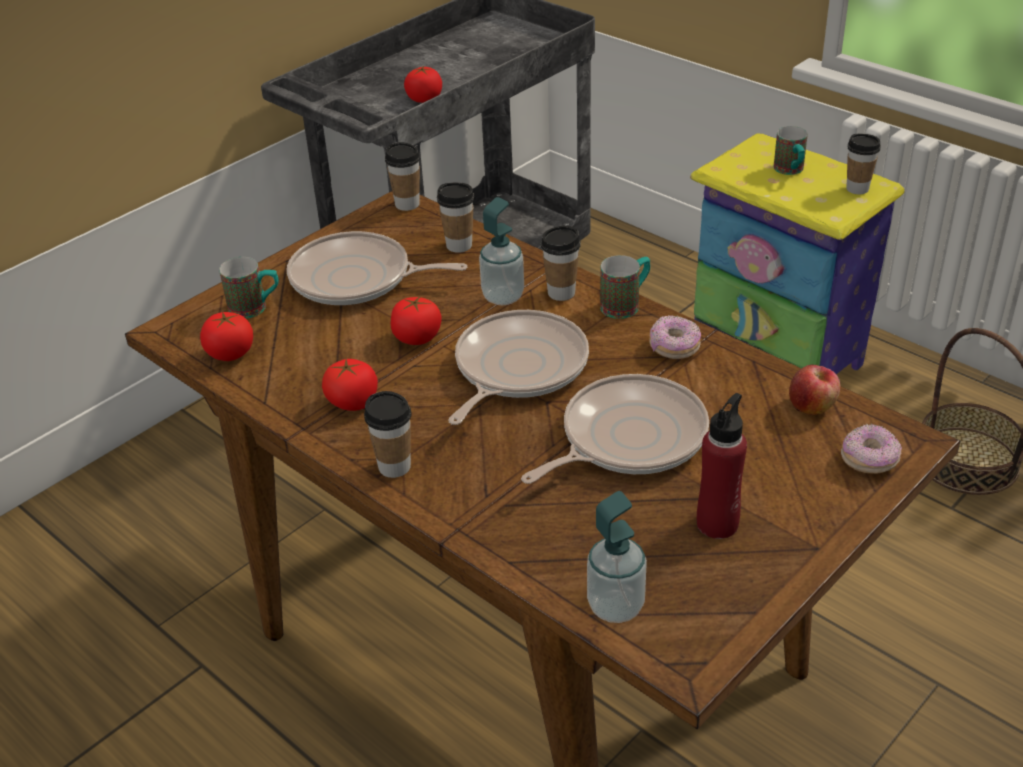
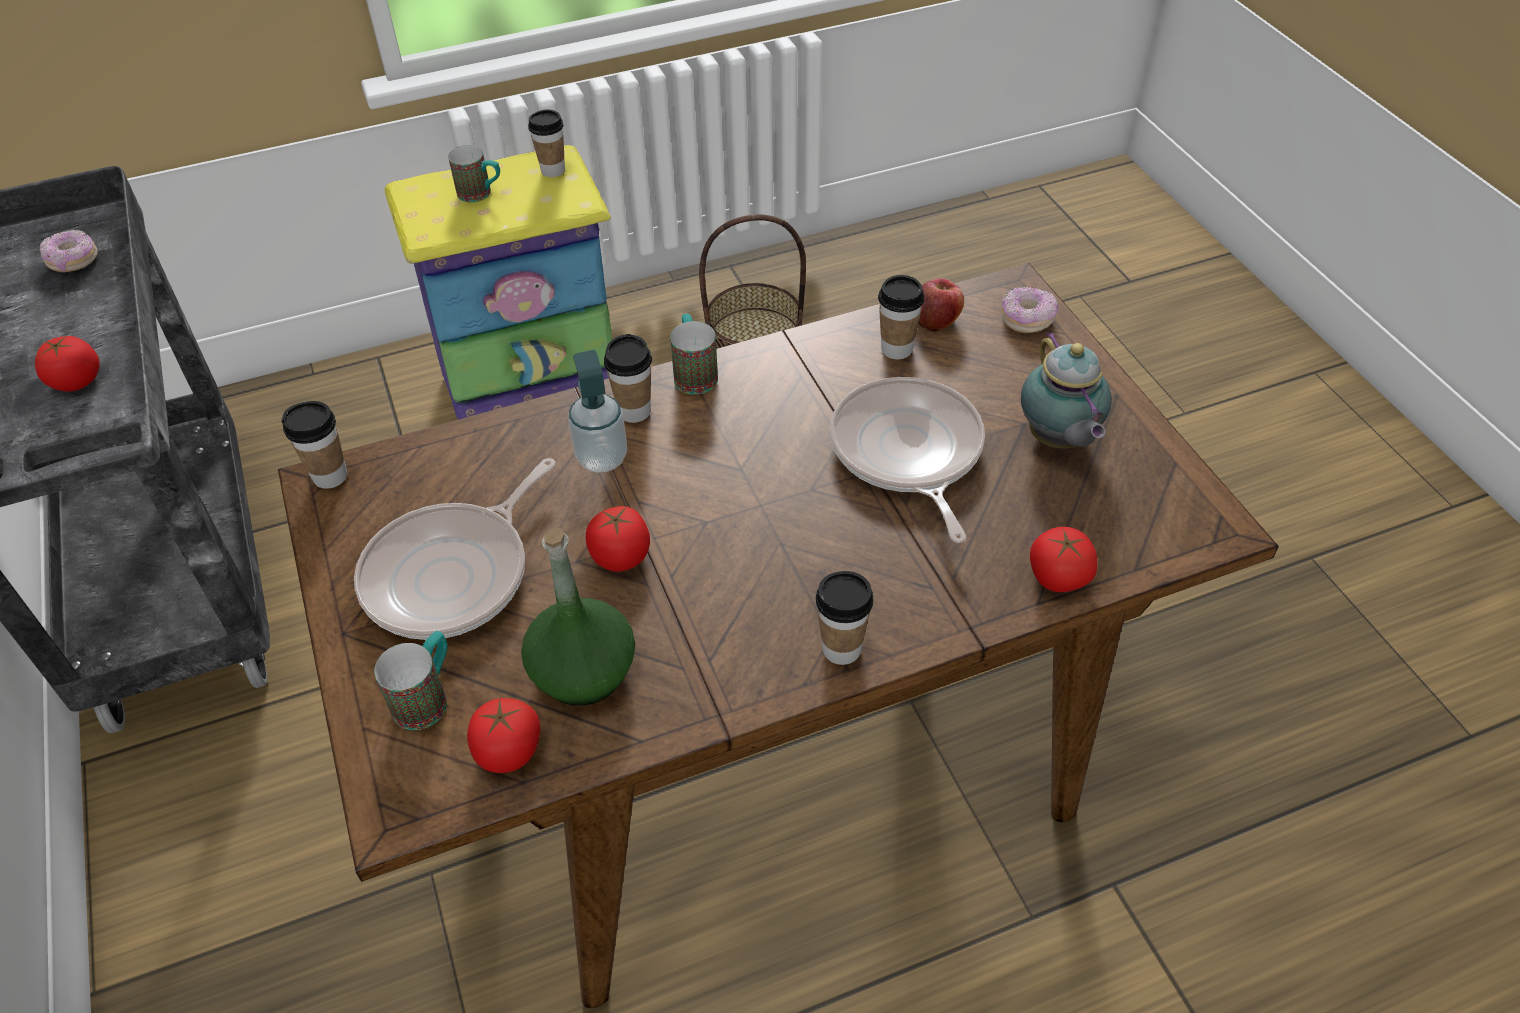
camera: 65 degrees left, 10 degrees up
tomato [322,359,378,411] -> tomato moved to [1030,527,1097,592]
cup [437,182,474,253] -> cup moved to [878,275,924,359]
frying pan [449,310,589,425] -> none
soap dispenser [587,491,647,623] -> none
donut [649,315,701,359] -> donut moved to [40,230,98,272]
red bottle [697,393,747,539] -> teapot [1021,332,1112,449]
none -> green bottle [521,528,635,706]

